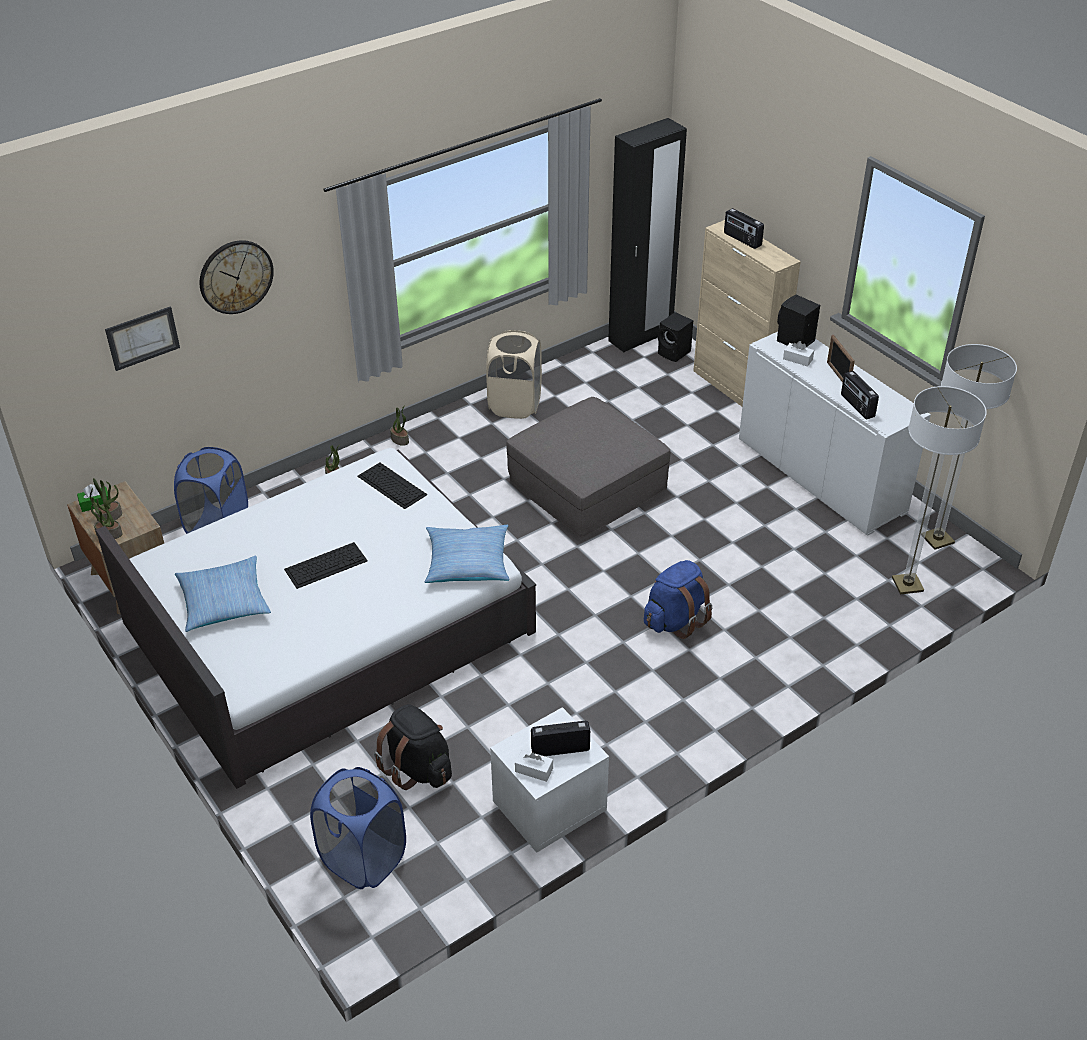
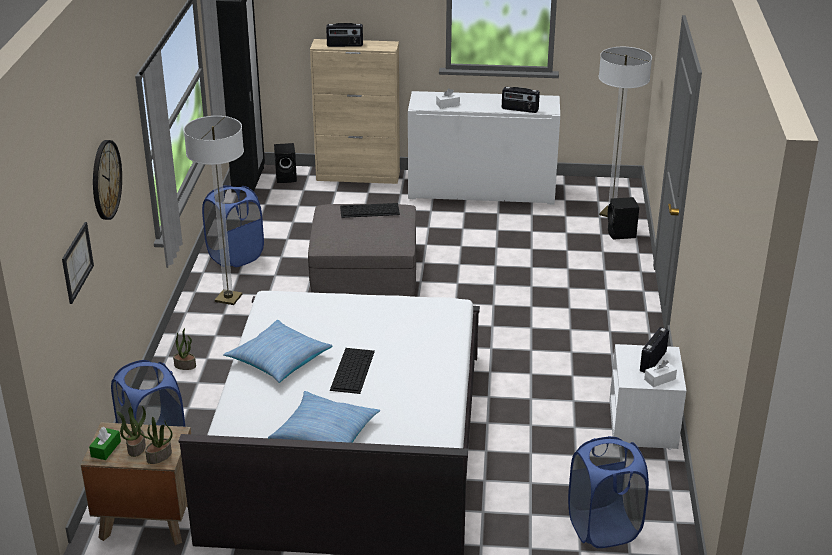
camera: 50 degrees left, 10 degrees down
keyboard [357,463,427,509] -> keyboard moved to [340,203,400,218]
black backpack [374,704,452,790] -> none
potted plant [390,405,409,446] -> none
pillow [425,525,510,583] -> pillow moved to [223,320,332,383]
beige laundry basket [486,330,542,419] -> blue laundry basket [202,185,264,267]
blue backpack [644,560,712,639] -> none
black speaker [777,294,820,347] -> black speaker moved to [608,197,639,240]
picture frame [827,335,855,383] -> none
floor lamp [925,344,1017,550] -> floor lamp moved to [184,116,244,305]

